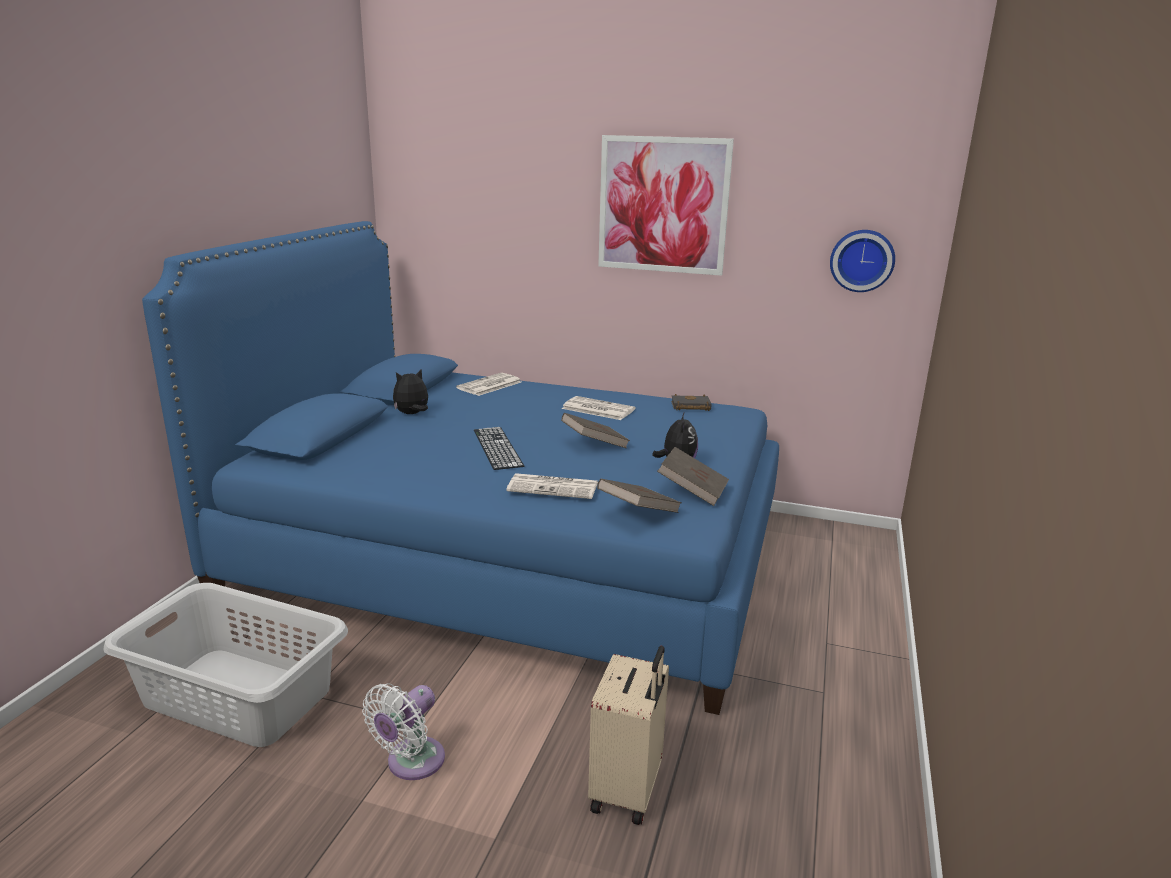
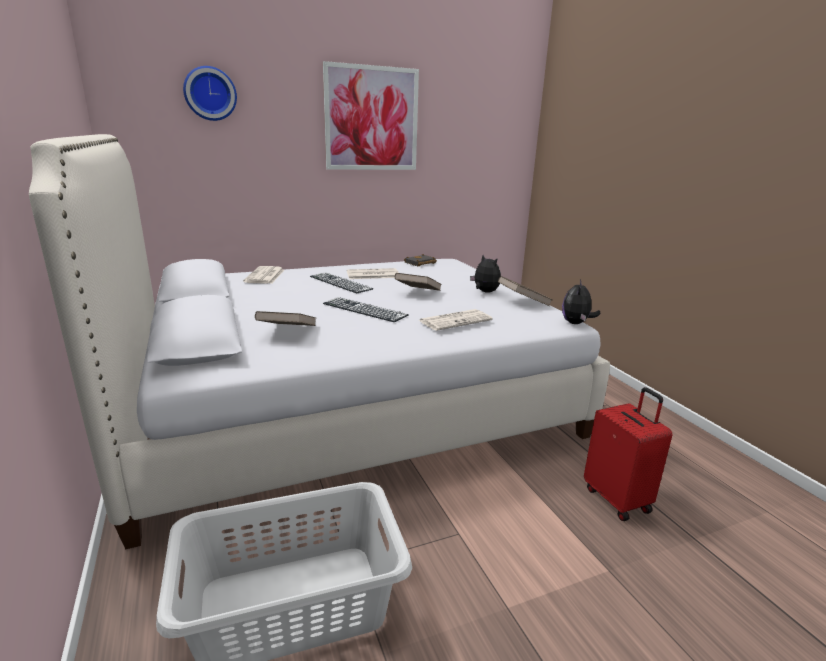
camera: 40 degrees left, 0 degrees up
blue bed [142,221,779,715] -> white bed [29,134,610,549]
white fan [362,683,445,780] -> none
plush toy [393,369,428,414] -> plush toy moved to [562,279,600,324]
beige suitcase [588,646,669,825] -> red suitcase [584,387,672,521]
brown book [597,479,682,513] -> brown book moved to [255,311,316,326]
wall clock [830,230,895,292] -> wall clock moved to [183,66,237,121]
none -> keyboard [310,273,373,293]

